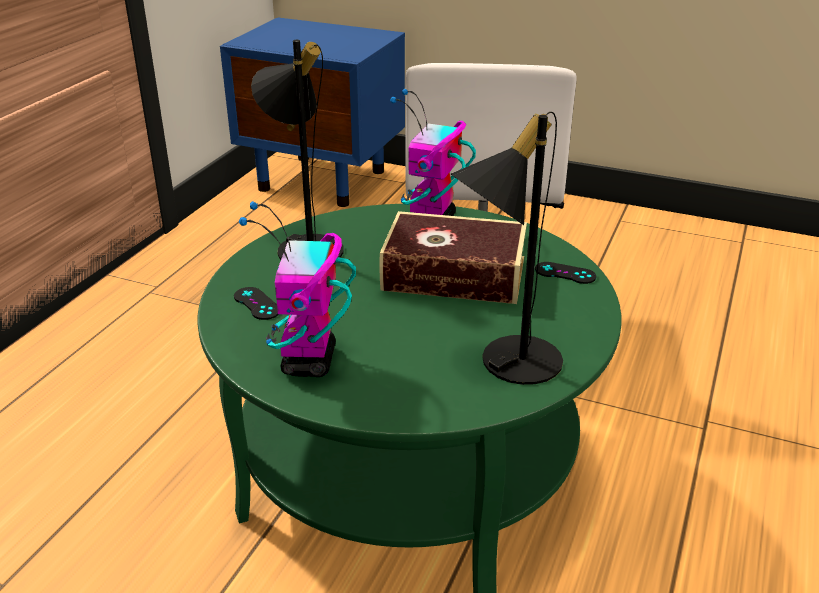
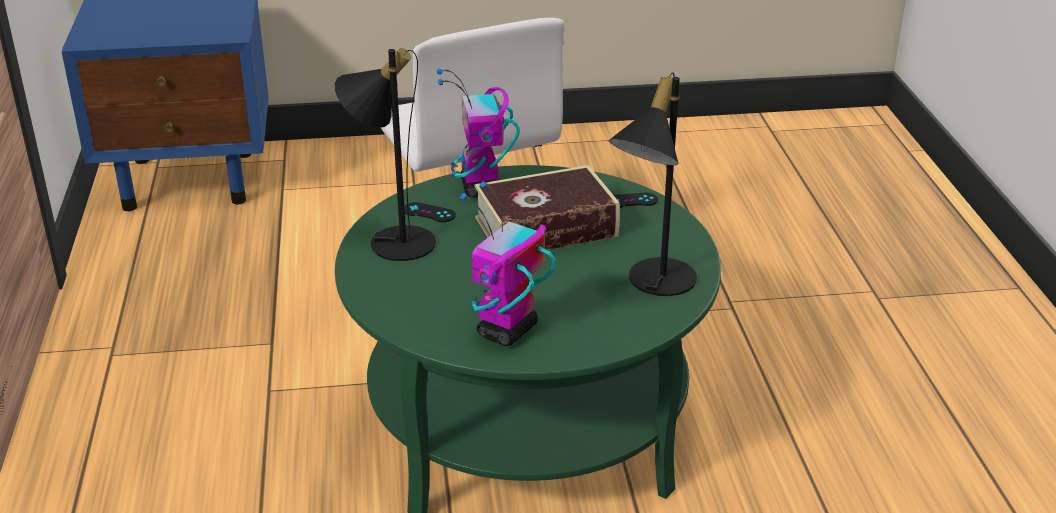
camera: 30 degrees left, 0 degrees up
black game controller [234,287,279,320] -> black game controller moved to [404,202,456,222]
toy robot [239,201,356,377] -> toy robot turned 60 degrees clockwise [460,181,556,346]

